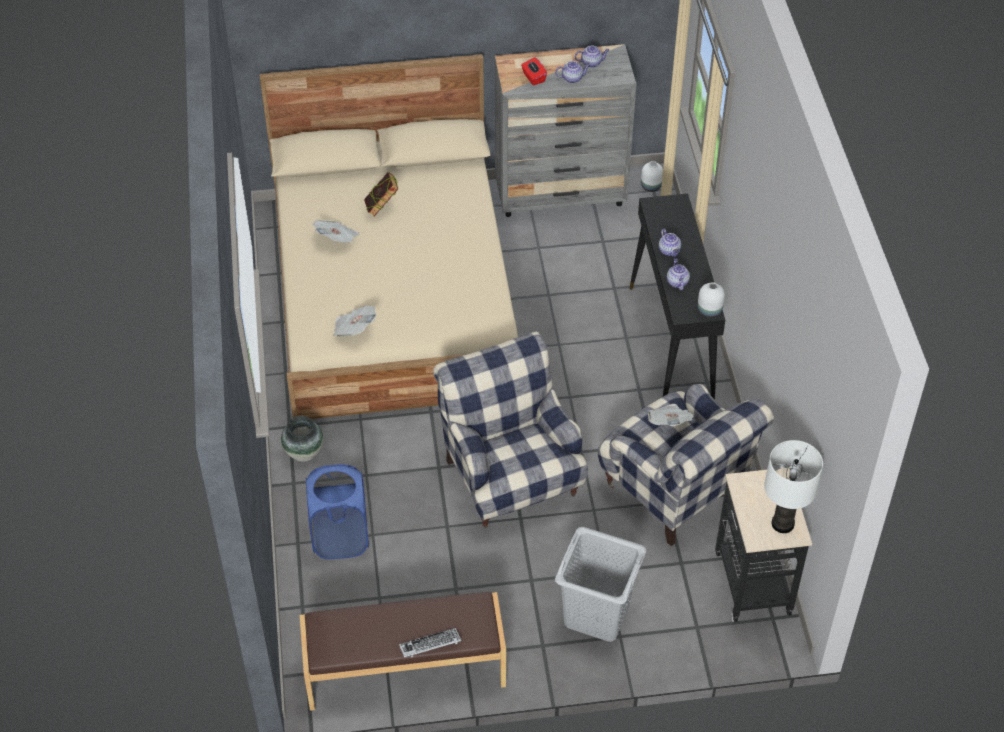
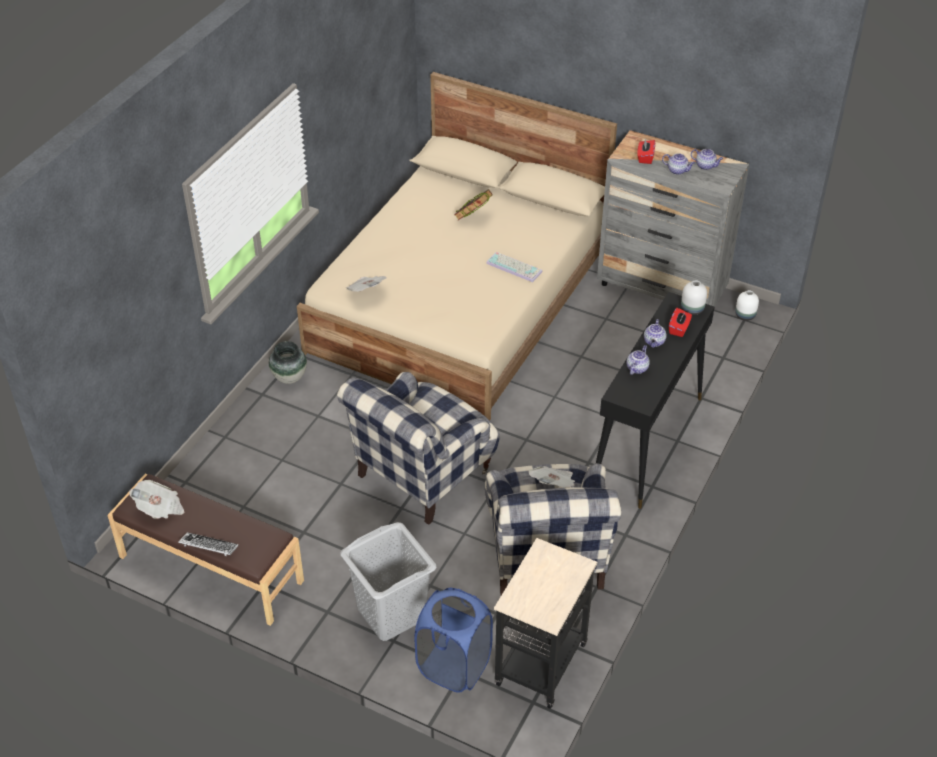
camera: 35 degrees right, 5 degrees down
blue laundry basket [306,464,369,559] -> blue laundry basket moved to [415,588,493,693]
newspaper [313,220,360,243] -> newspaper moved to [129,480,184,519]
armchair [433,332,588,528] -> armchair turned 150 degrees counterclockwise [337,372,500,525]
white vase [697,282,725,318] -> white vase moved to [681,280,707,315]
white table lamp [764,440,823,533] -> none
none -> keyboard [486,252,542,282]
none -> red tissue box [669,308,692,337]

